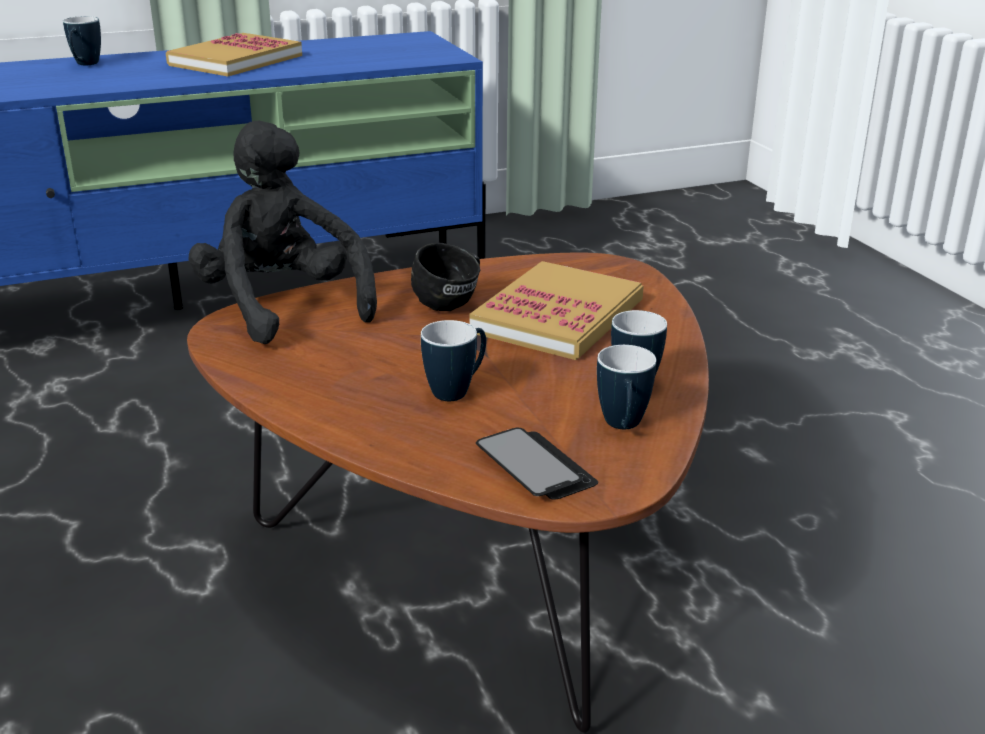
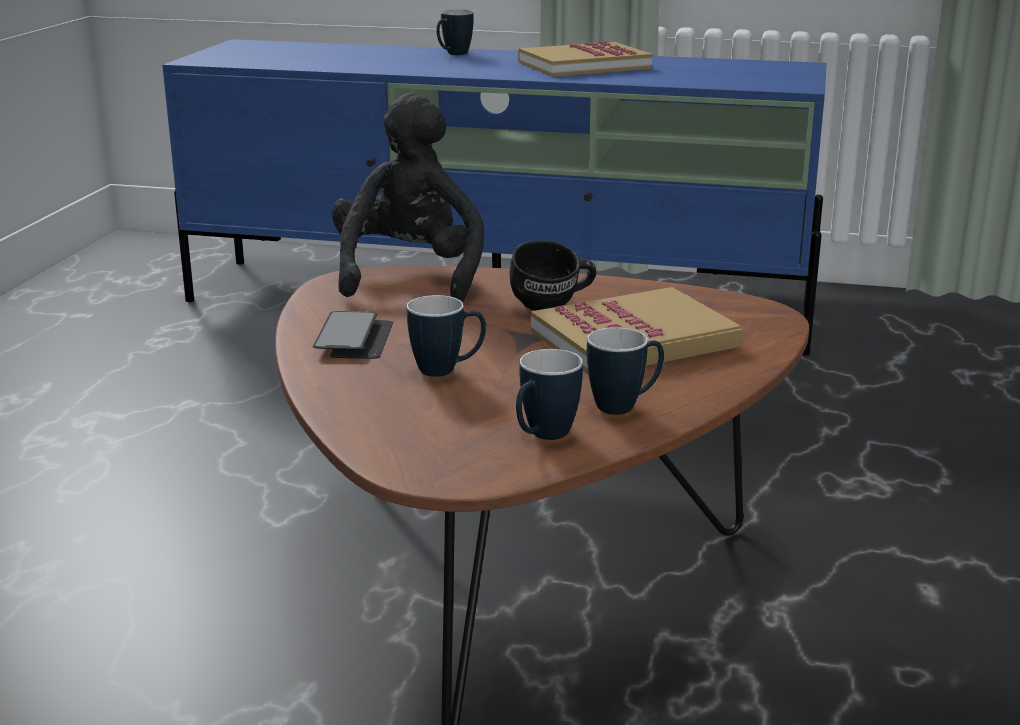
camera: 35 degrees right, 5 degrees down
phone [476,428,598,500] -> phone moved to [313,311,393,359]

